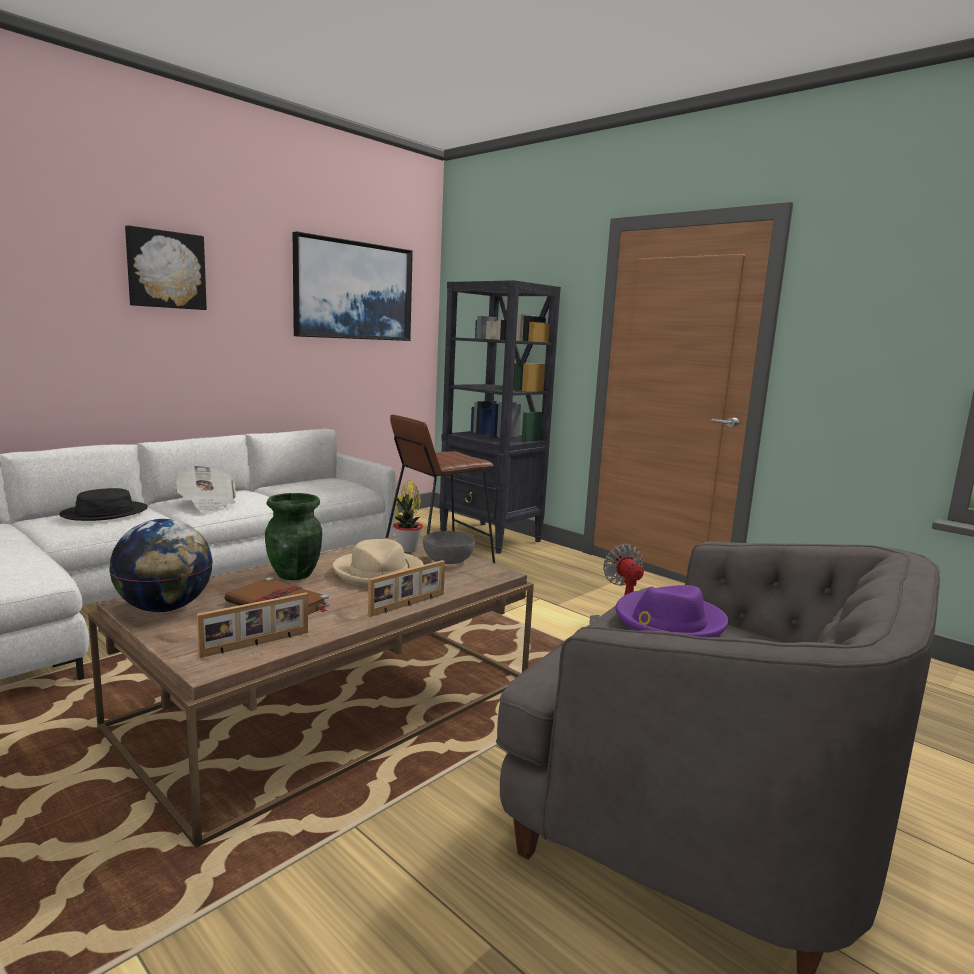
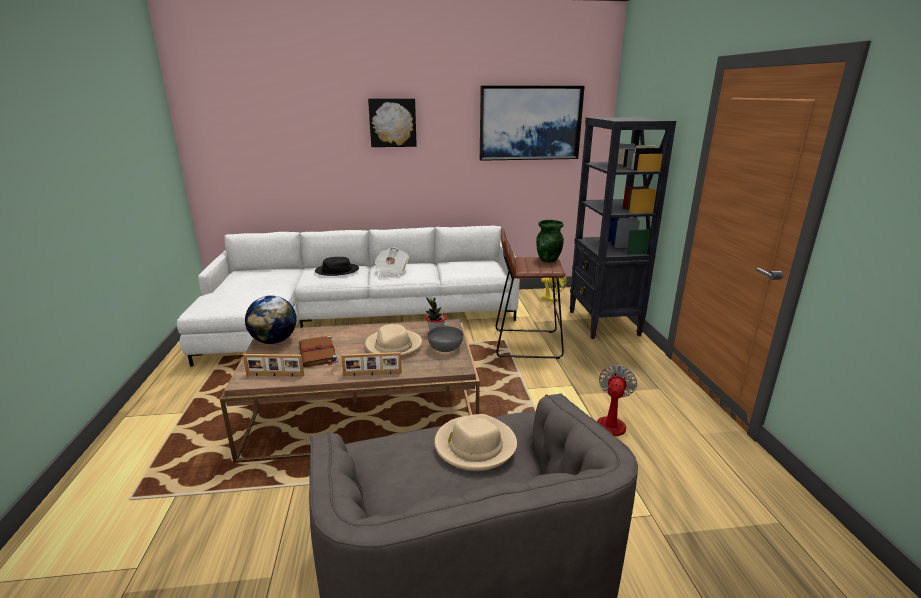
camera: 40 degrees right, 10 degrees up
green vase [265,493,322,580] -> green vase moved to [536,220,564,262]
purple hat [615,585,728,637] -> beige hat [434,414,517,471]

